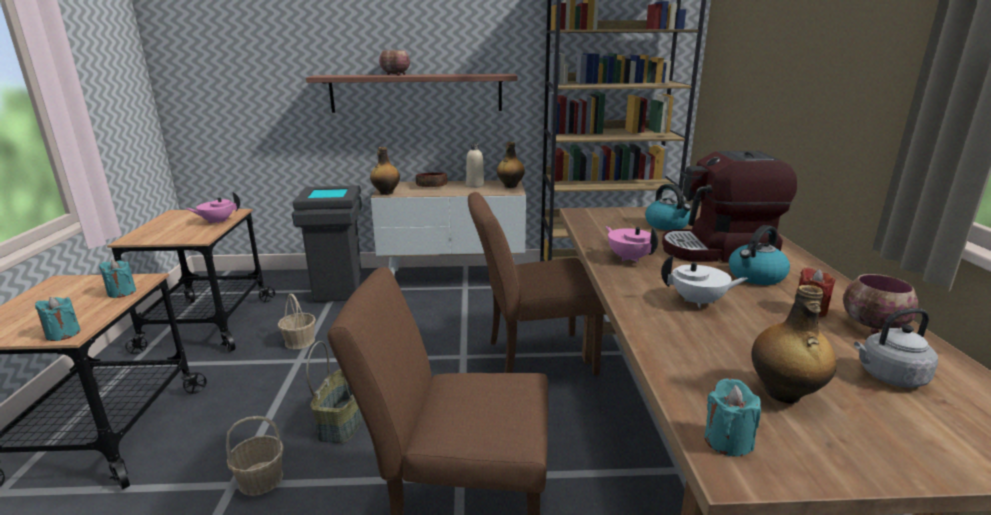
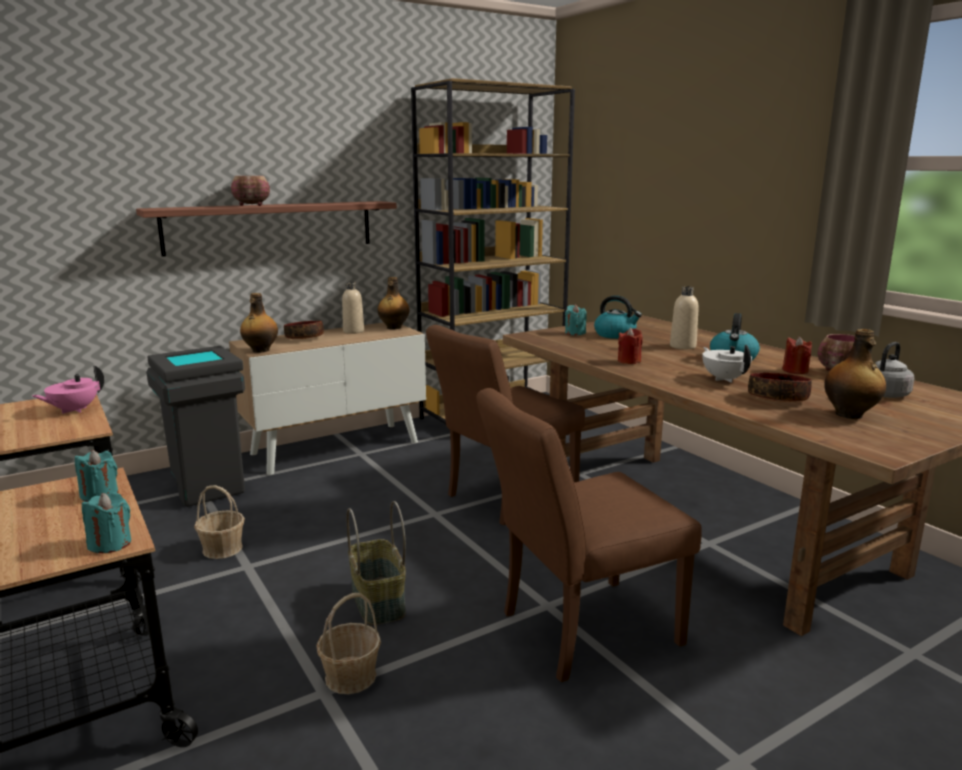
camera: 30 degrees left, 5 degrees down
pink teapot [605,226,658,262] -> red candle [618,328,643,364]
white teapot [661,255,748,309] -> white teapot turned 90 degrees counterclockwise [702,345,752,383]
coffee machine [662,151,797,262] -> beige bottle [670,286,699,349]
turquoise candle [704,378,761,457] -> turquoise candle moved to [565,304,587,336]
none -> bowl [748,372,812,402]

